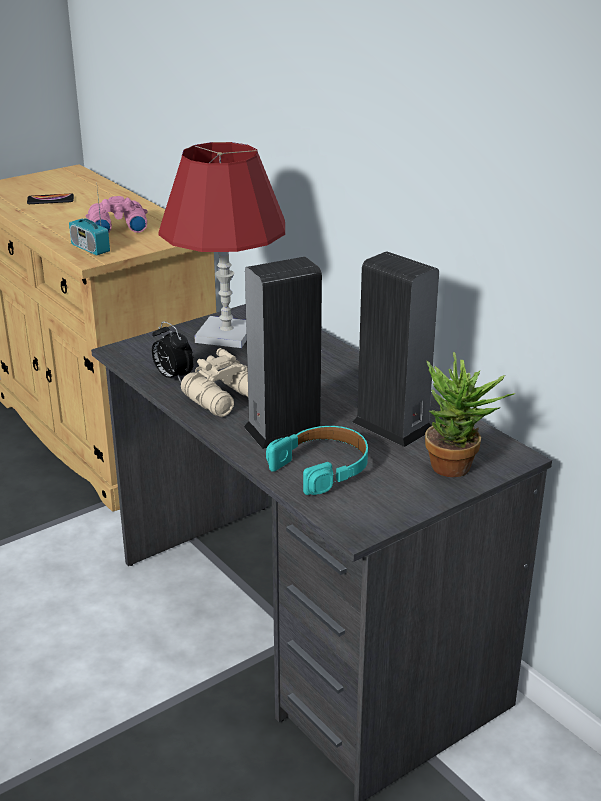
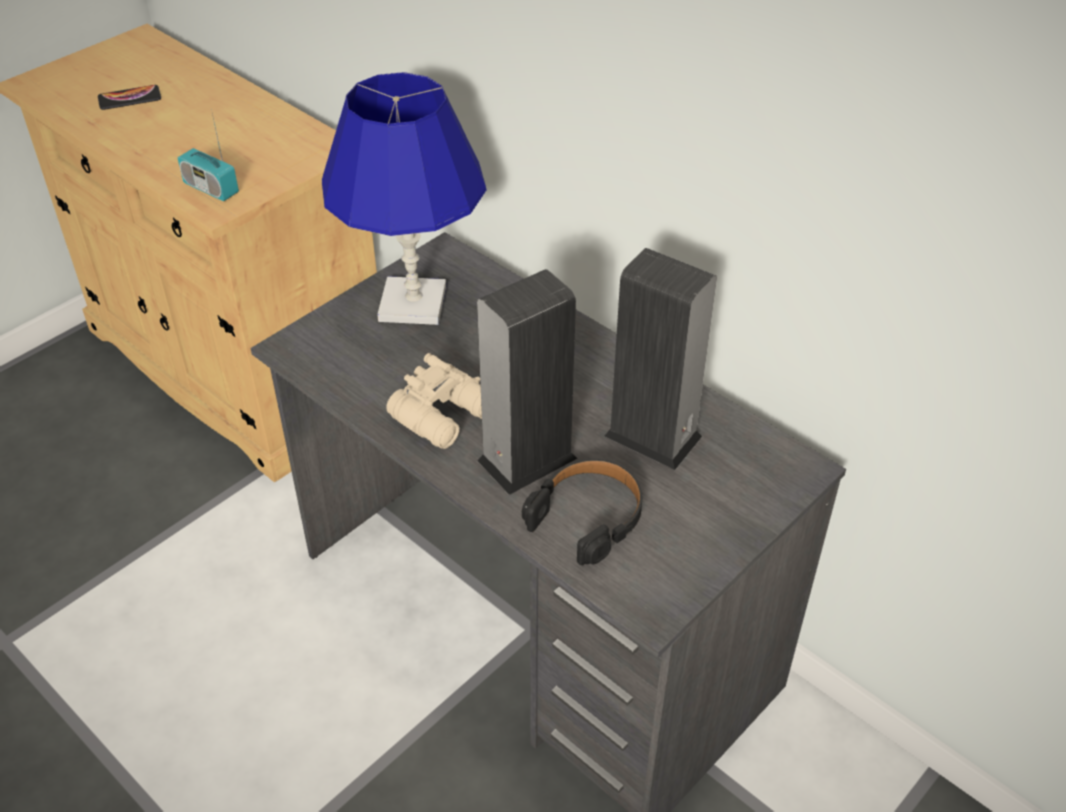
camera: 10 degrees left, 15 degrees up
pink binoculars [86,196,148,233] -> none
alarm clock [152,321,194,382] -> none
red table lamp [158,142,285,348] -> blue table lamp [322,72,486,325]
turquoise headphones [266,426,368,495] -> black headphones [522,459,642,565]
potted plant [425,352,515,477] -> none

